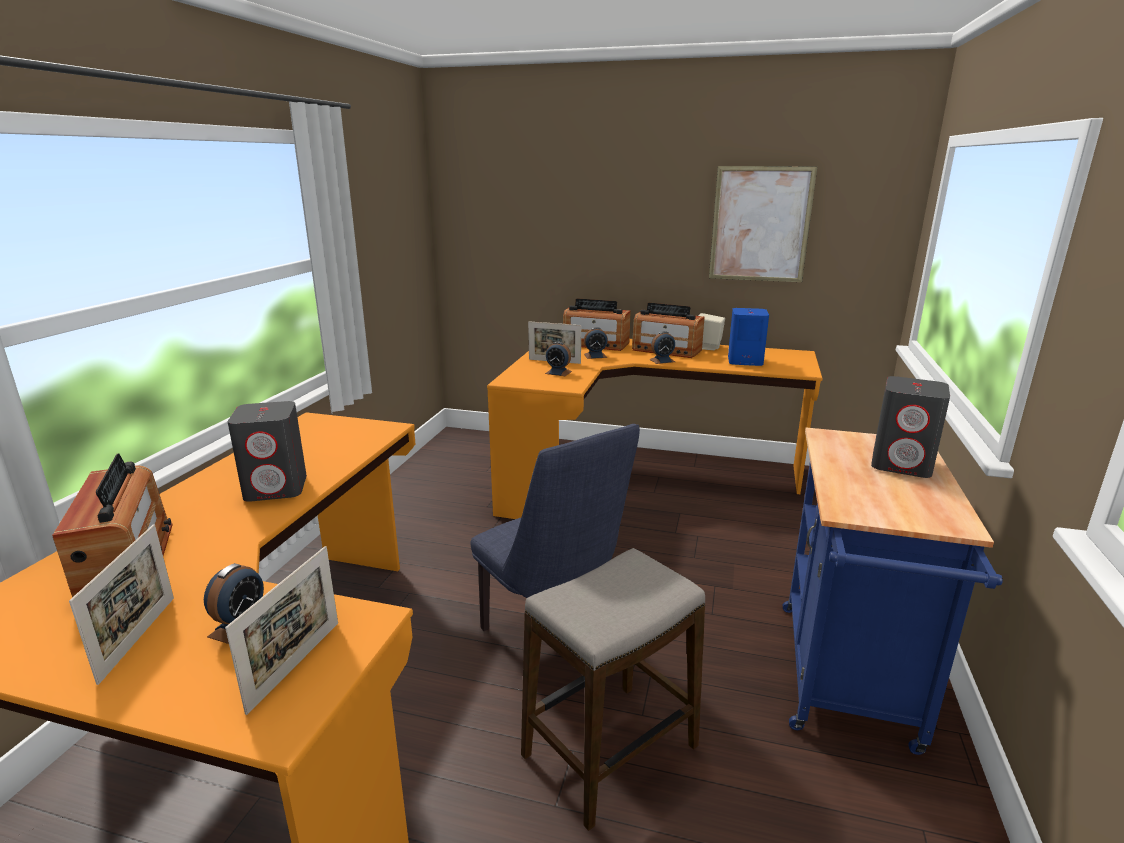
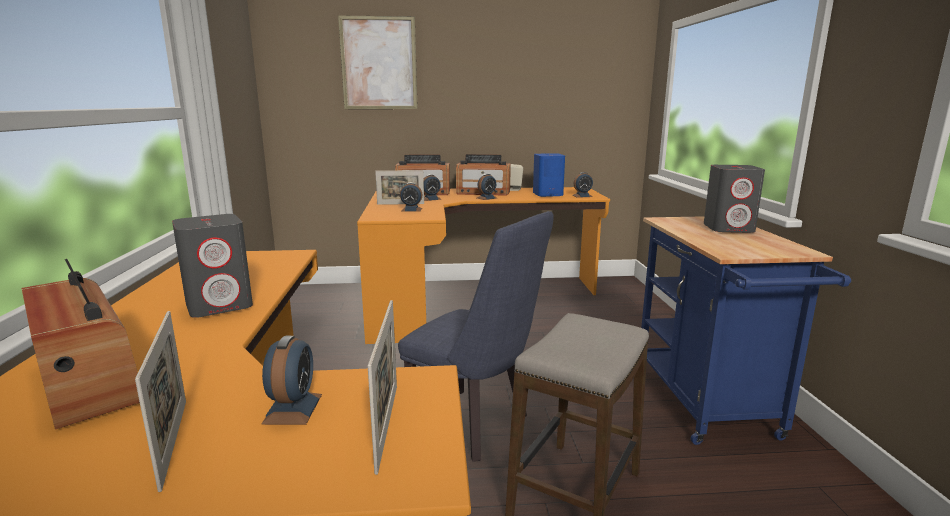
camera: 20 degrees left, 5 degrees down
picture [709,166,818,282] -> picture moved to [338,15,418,109]
none -> alarm clock [572,172,593,198]

